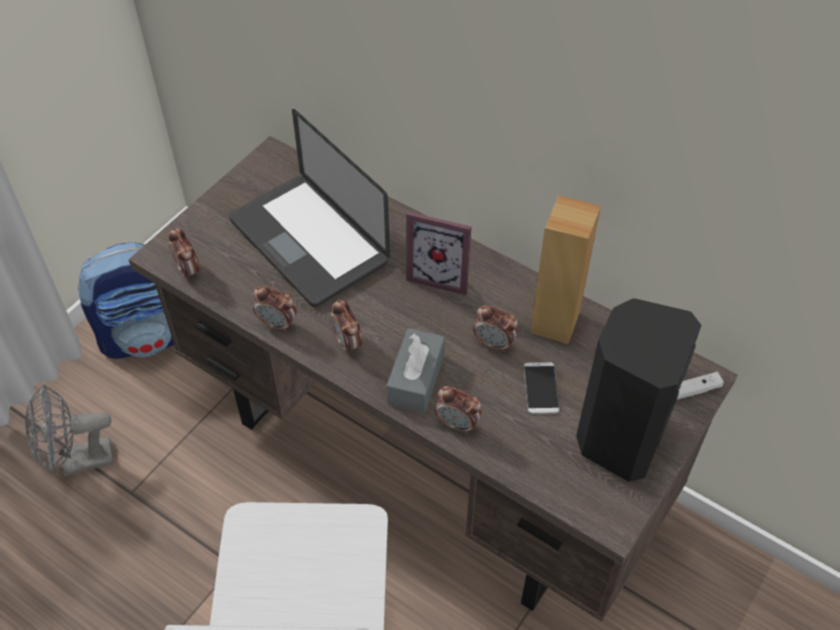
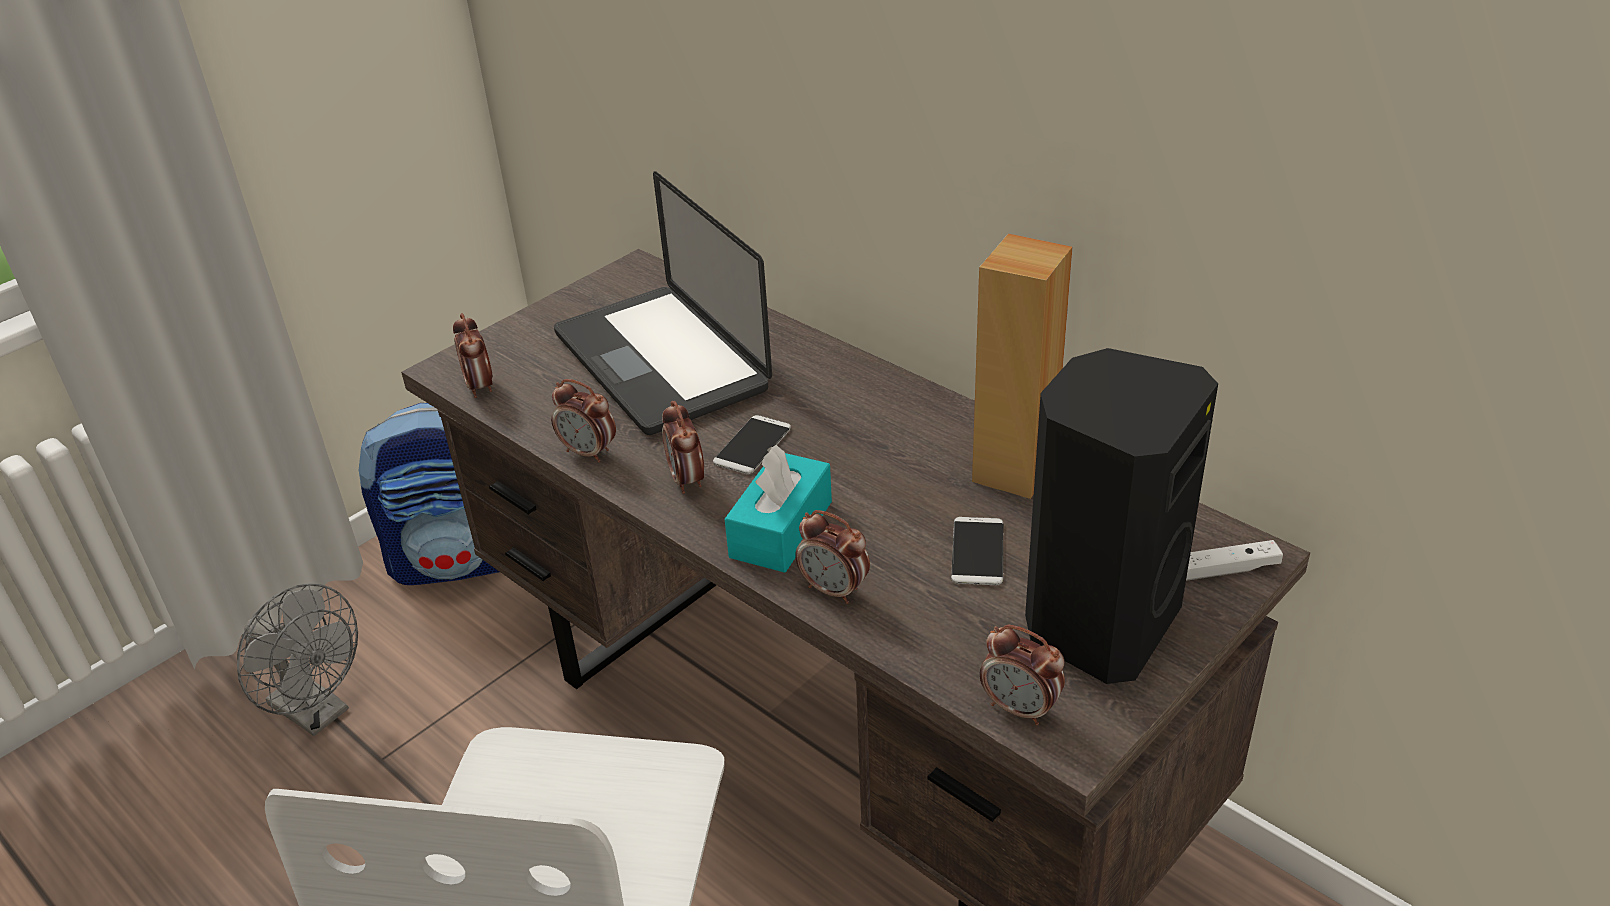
camera: 10 degrees right, 15 degrees down
grey fan [25,384,114,477] -> grey fan turned 135 degrees counterclockwise [237,583,358,736]
grey tissue box [386,328,445,413] -> turquoise tissue box [725,445,832,573]
picture frame [406,212,472,296] -> none
alarm clock [473,305,518,352] -> alarm clock moved to [980,625,1065,725]
none -> phone [713,415,791,474]

